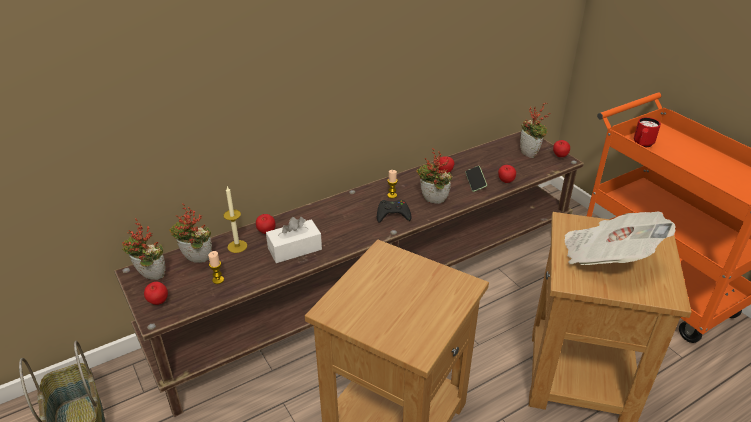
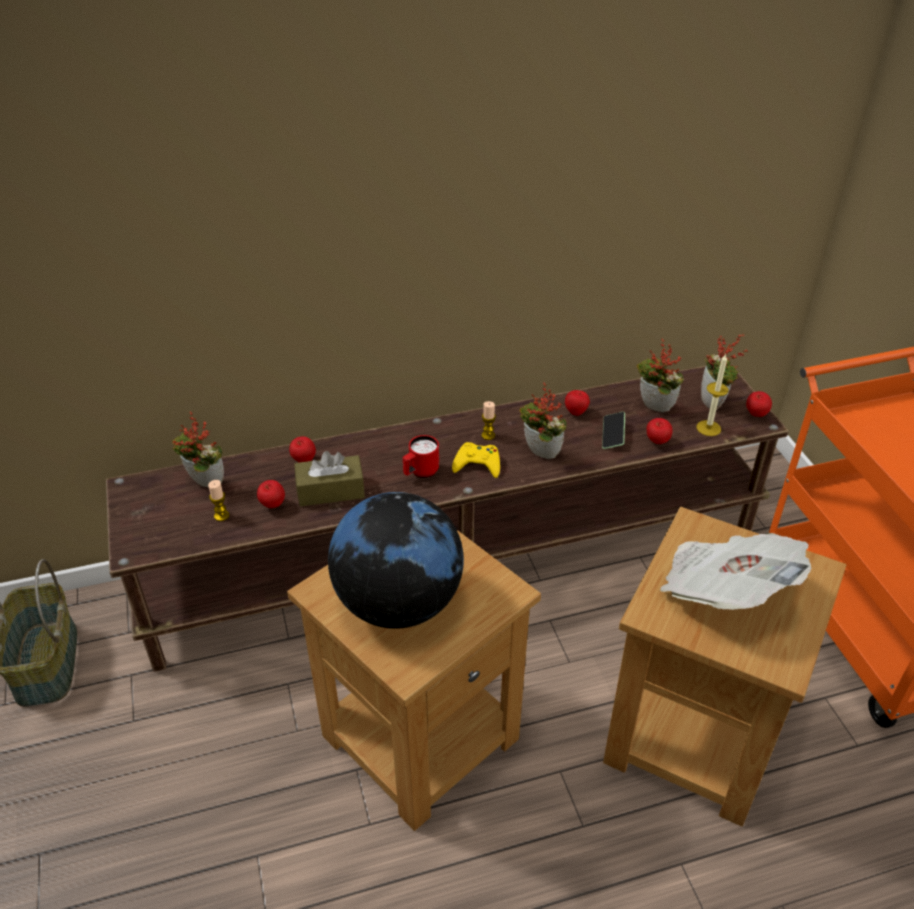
camera: 15 degrees right, 5 degrees up
potted plant [122,219,165,280] -> potted plant moved to [637,339,684,412]
apple [144,282,168,305] -> apple moved to [257,480,285,508]
candle [223,186,247,253] -> candle moved to [697,354,729,436]
white tissue box [266,217,322,263] -> brown tissue box [294,451,365,506]
black game controller [377,200,411,223] -> yellow game controller [452,442,500,478]
red mug [634,117,661,147] -> red mug moved to [403,435,439,478]
none -> globe [328,492,464,629]

